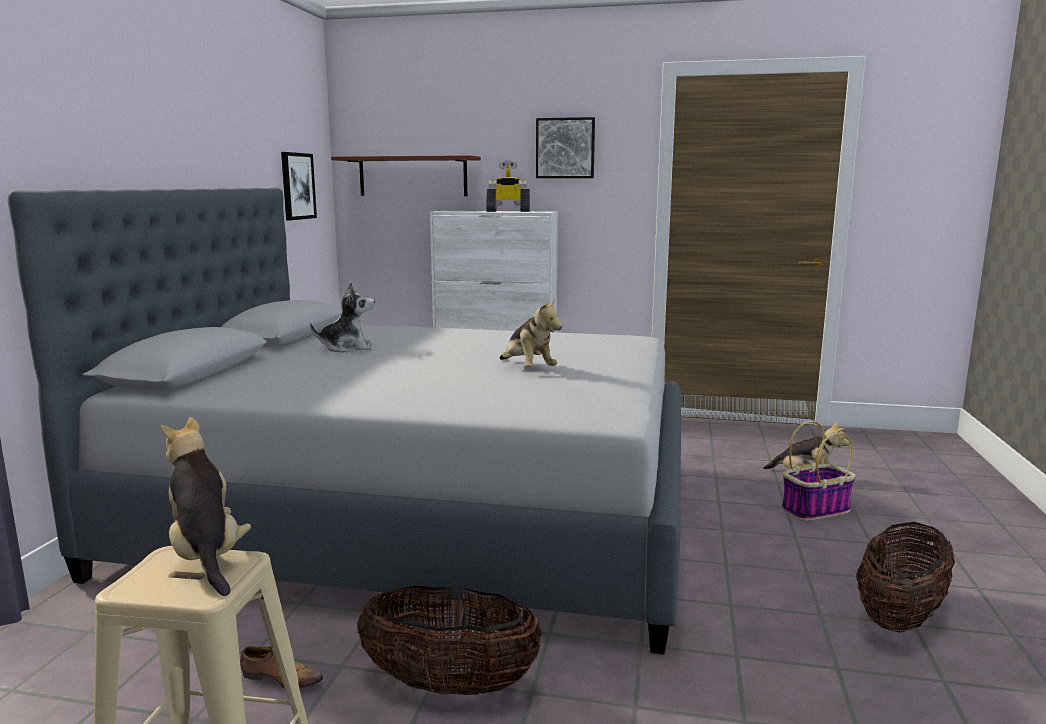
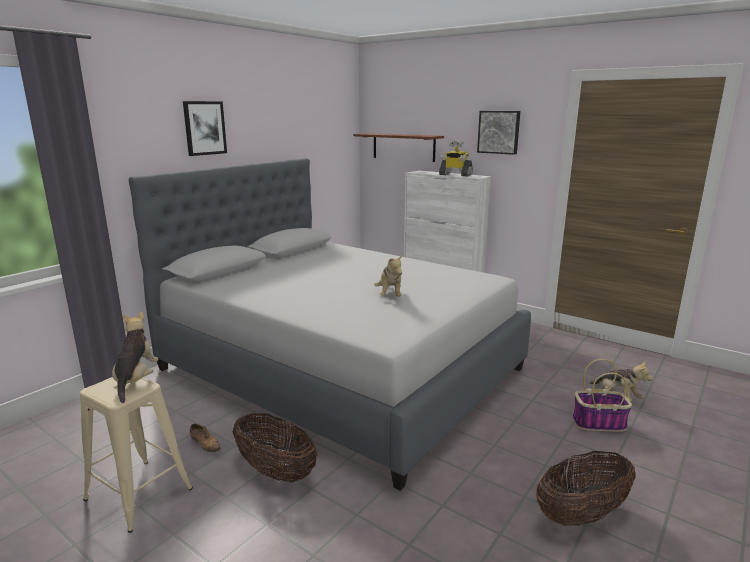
camera: 25 degrees right, 5 degrees up
picture [281,152,317,220] -> picture moved to [183,101,227,156]
plush toy [310,282,375,352] -> none

